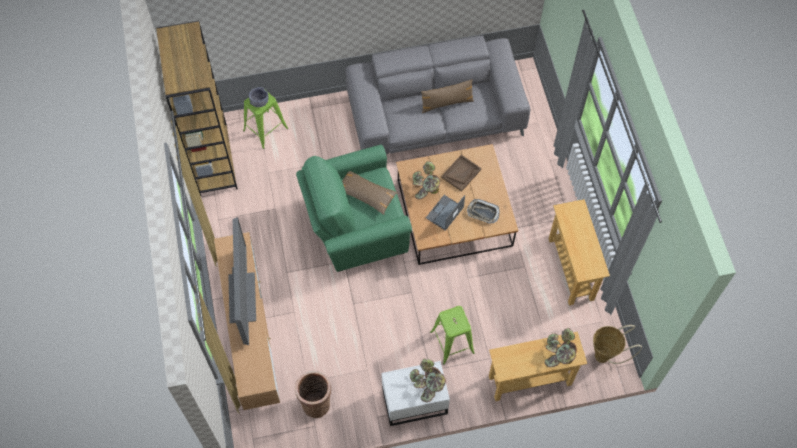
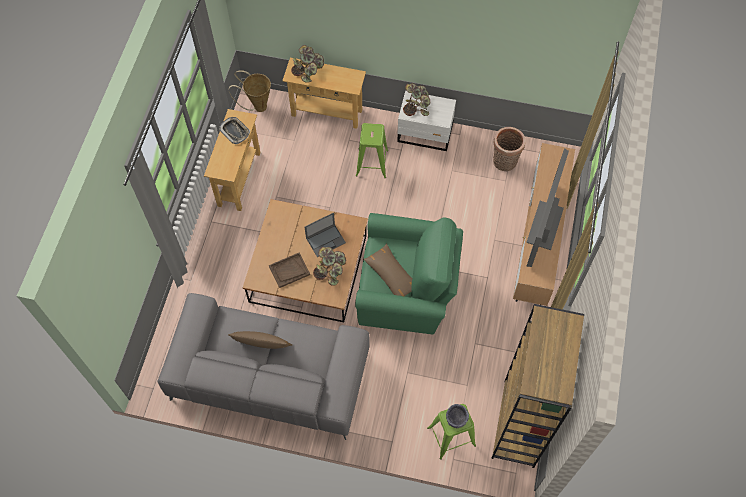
camera: 155 degrees left, 0 degrees up
tray [467,199,499,224] -> tray moved to [219,117,250,144]

